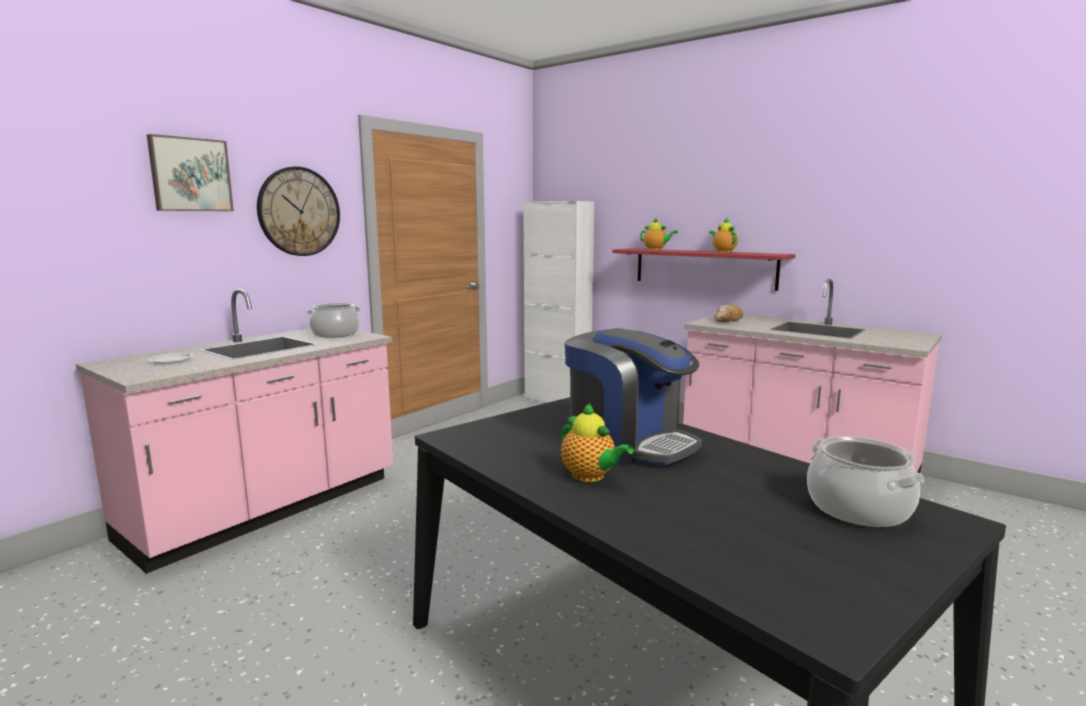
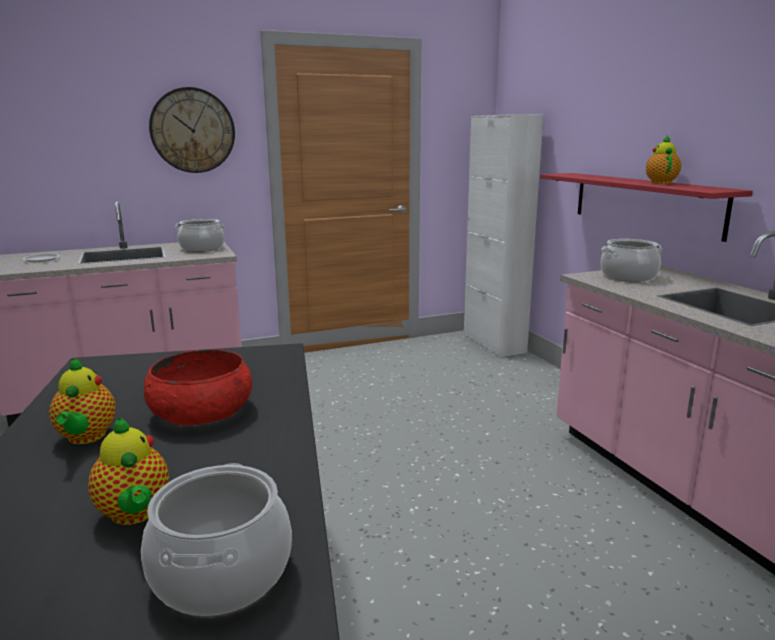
camera: 30 degrees right, 5 degrees up
picture [147,134,234,211] -> none
coffee machine [565,328,702,466] -> red bowl [144,349,252,426]
teapot [640,217,678,250] -> teapot moved to [88,417,169,525]
bread [713,305,743,322] -> cooking pot [600,239,662,282]

